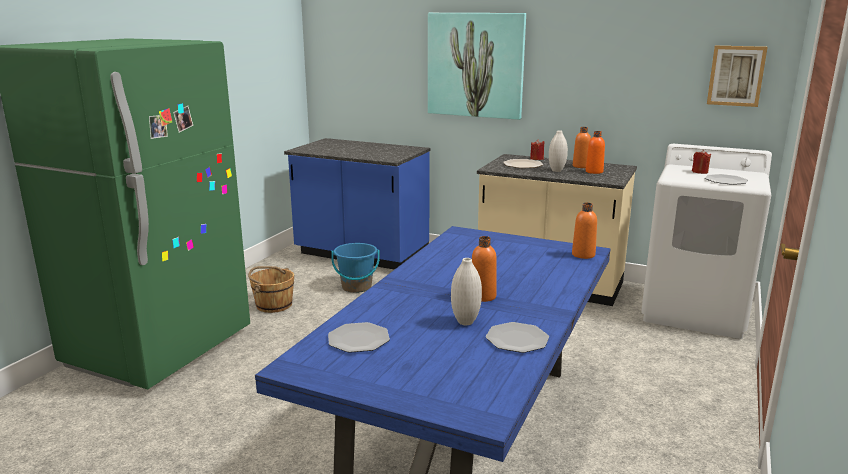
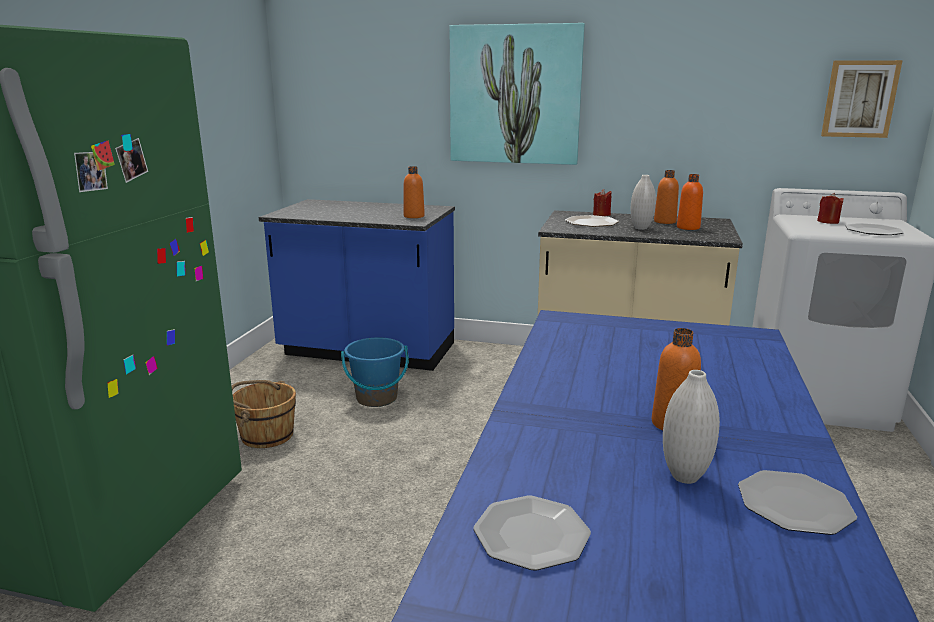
camera: 10 degrees left, 0 degrees up
orange bottle [572,203,597,259] -> orange bottle moved to [403,166,425,218]

